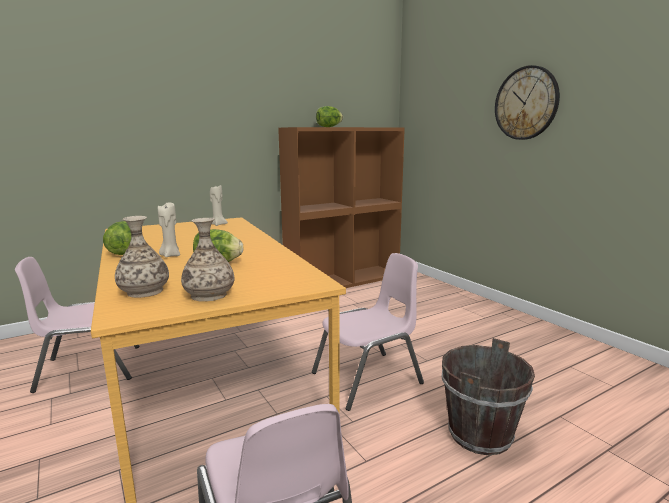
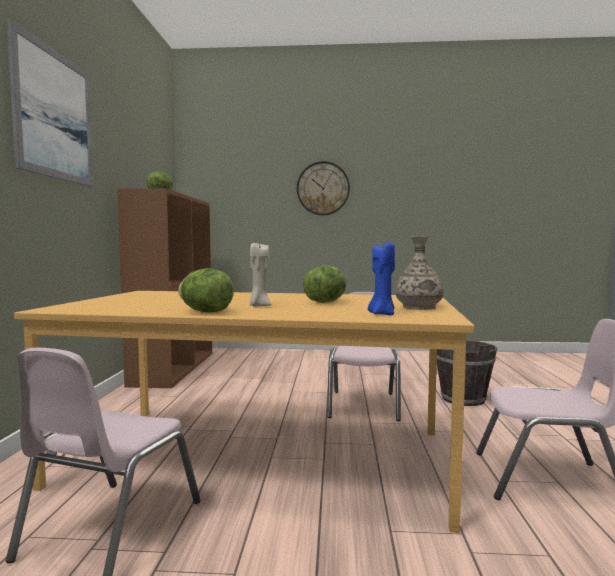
camera: 55 degrees left, 10 degrees down
vase [115,216,169,298] -> blue candle [368,243,395,315]
beige candle [210,185,228,226] -> none
none -> picture [7,19,94,187]

